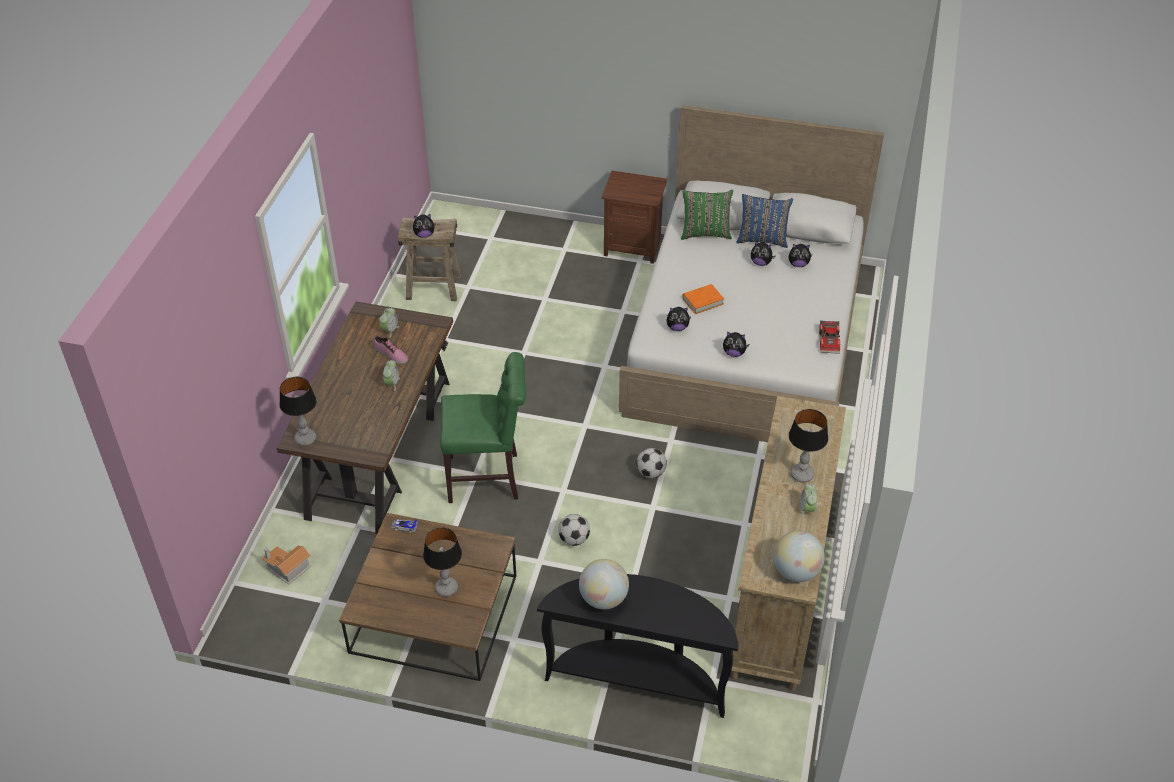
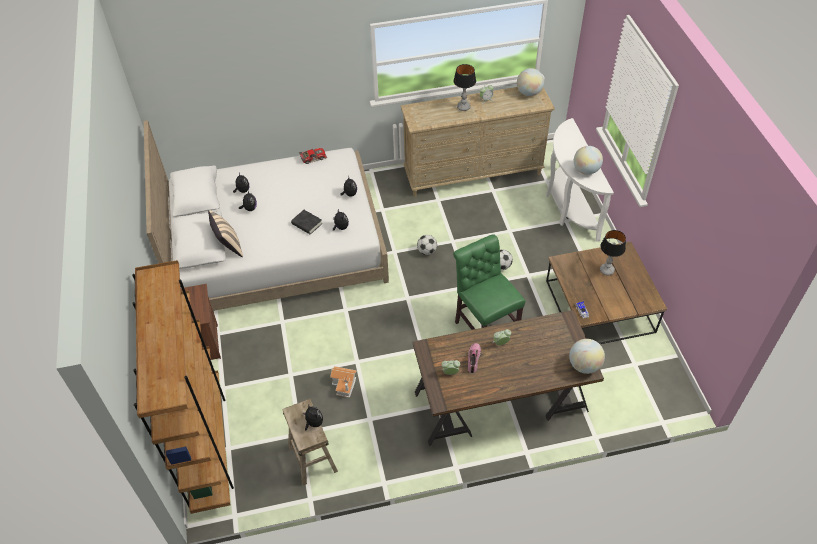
camera: 115 degrees left, 5 degrees up
toy house [261,545,311,584] -> toy house moved to [330,366,357,398]
table lamp [279,377,317,446] -> globe [569,339,605,374]
black console table [537,574,738,718] -> white console table [546,118,614,241]
green pillow [681,190,733,240] -> beige pillow [208,210,243,257]
orange book [682,284,724,314] -> black book [291,210,323,234]
blue pillow [737,194,793,248] -> none
none -> brown bookcase [132,260,234,514]

